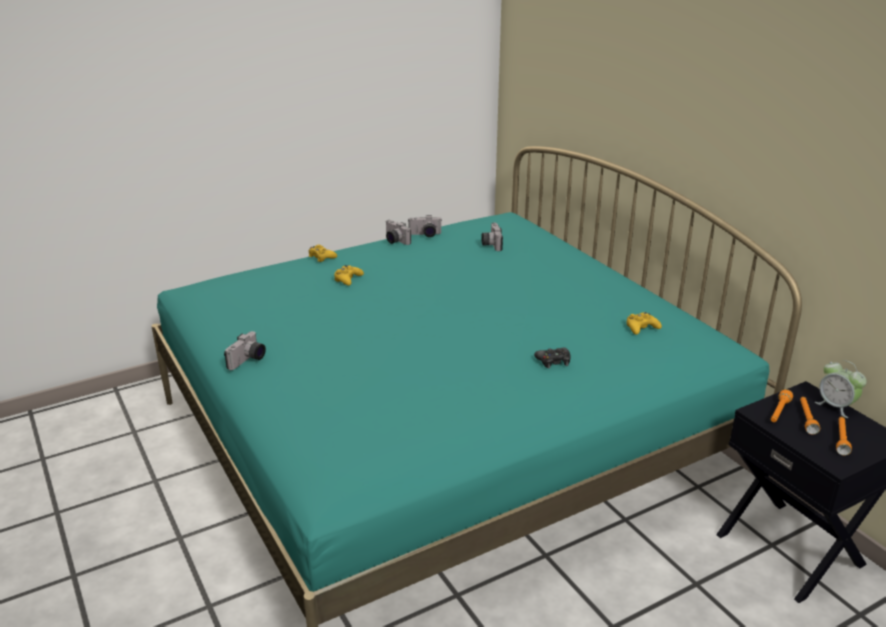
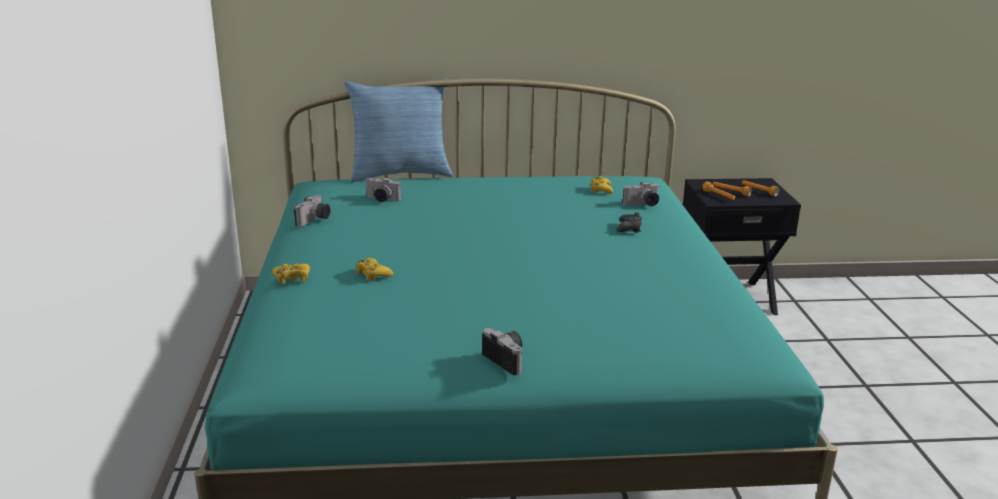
camera: 65 degrees left, 5 degrees down
camera [386,220,411,245] -> camera moved to [622,182,659,206]
alarm clock [815,360,867,418] -> none
none -> pillow [344,79,453,182]

